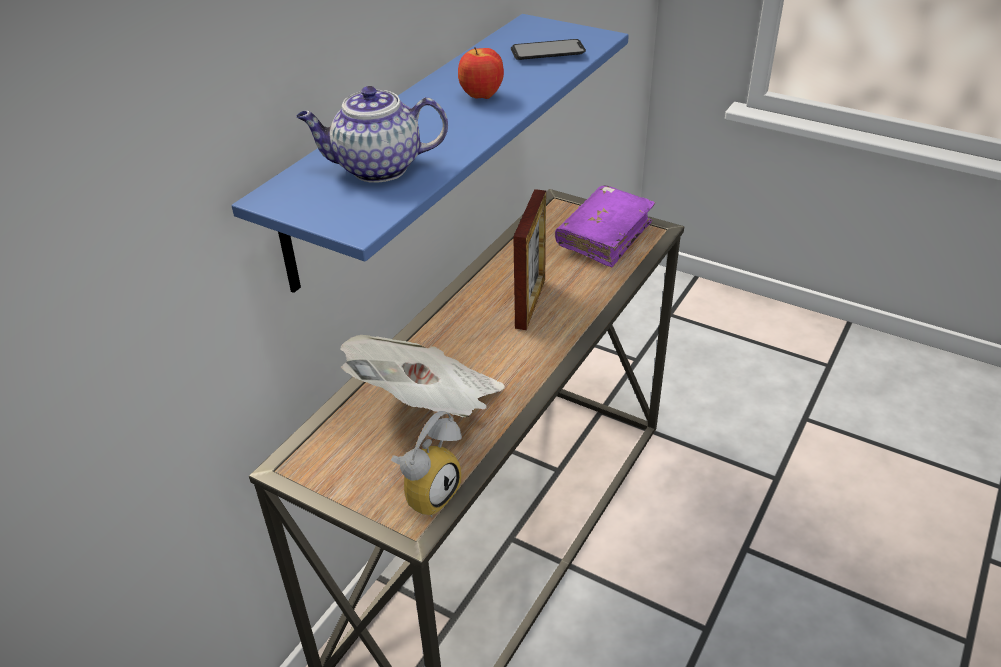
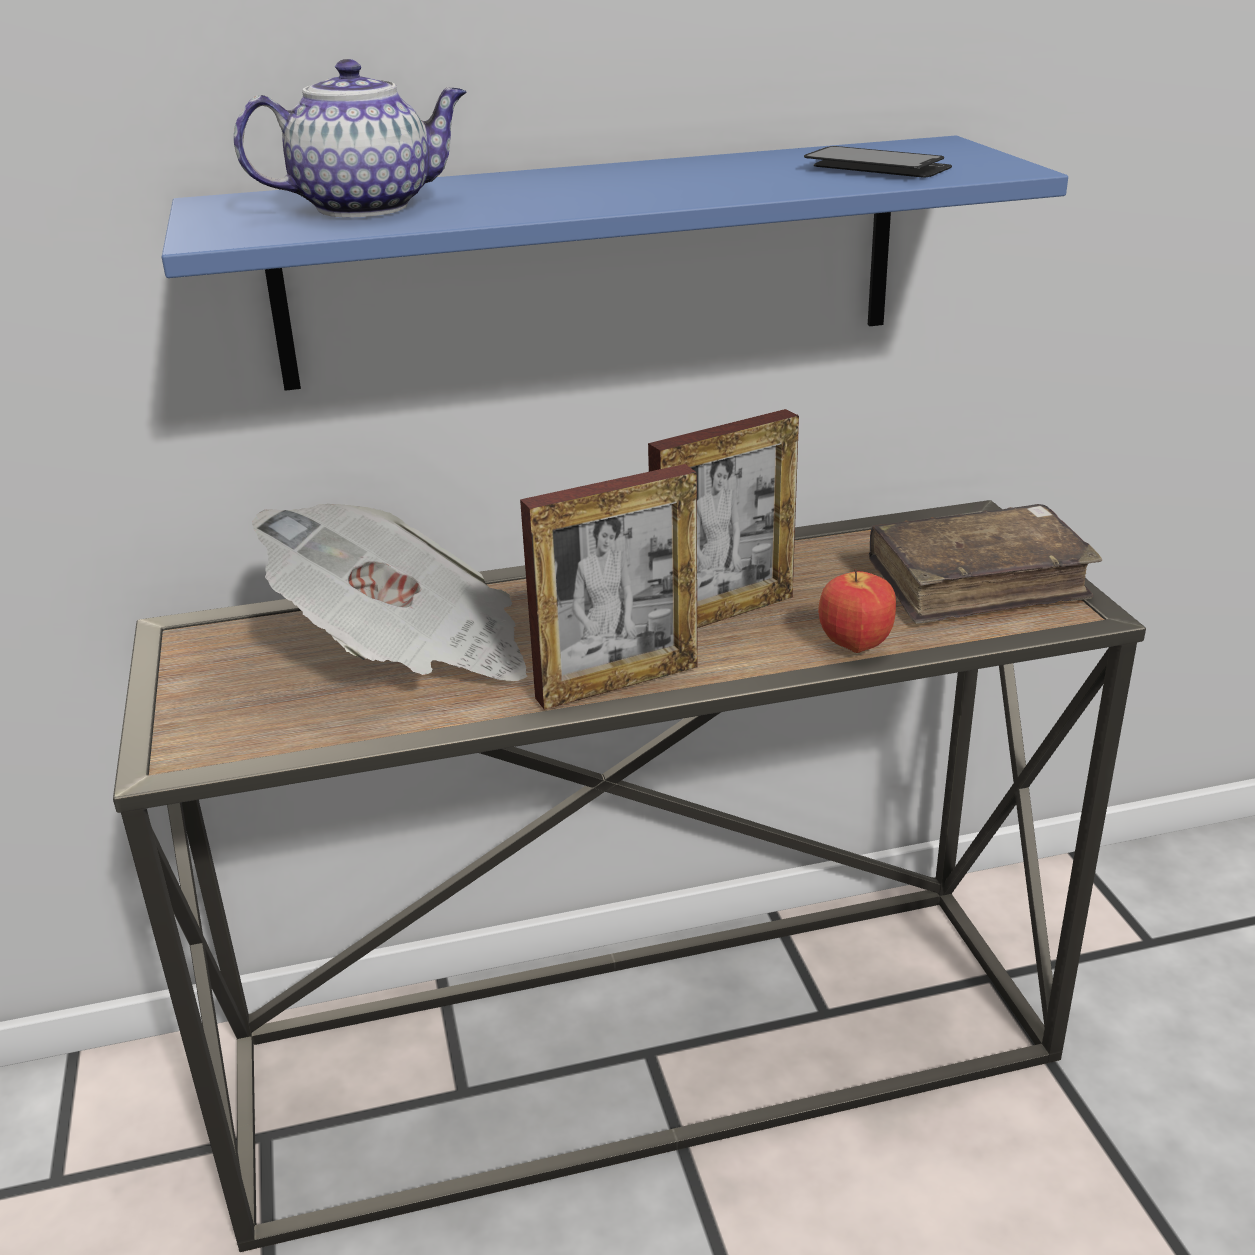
camera: 45 degrees right, 10 degrees down
teapot [296,86,448,183] -> teapot turned 120 degrees clockwise [234,59,467,217]
alarm clock [391,411,462,517] -> none
apple [458,47,504,99] -> apple moved to [818,569,896,653]
purple book [555,185,655,267] -> brown book [869,504,1102,624]
none -> picture frame [520,464,698,710]

